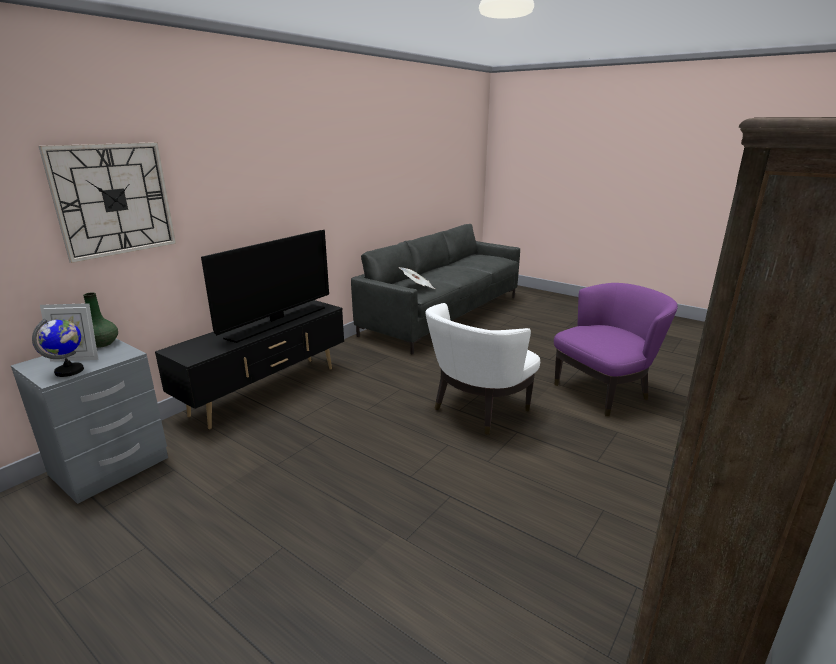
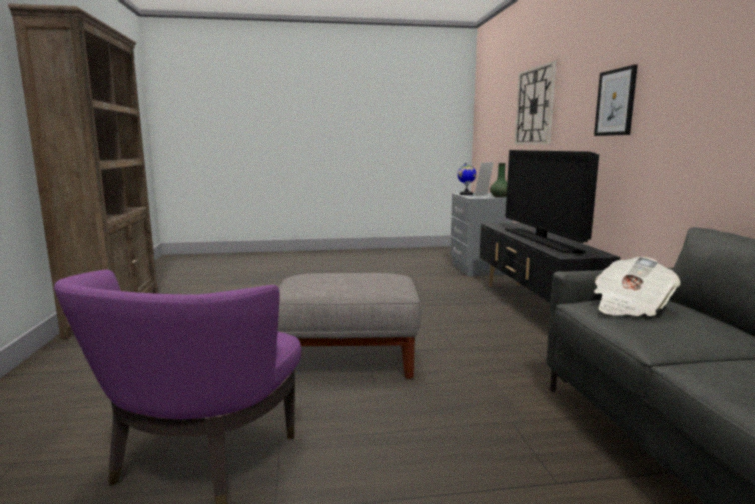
camera: 135 degrees right, 10 degrees down
white armchair [425,303,540,435] -> grey ottoman [278,273,421,379]
none -> picture [594,65,638,136]

